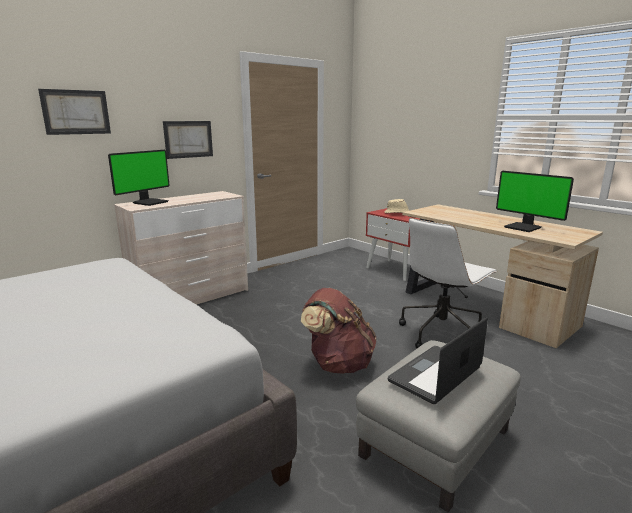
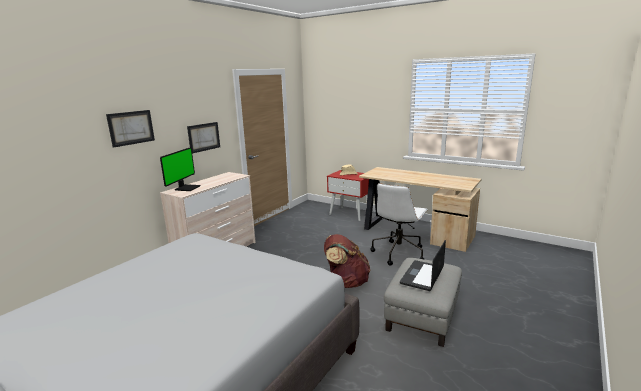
camera: 15 degrees left, 0 degrees up
monitor [496,171,574,232] -> none

